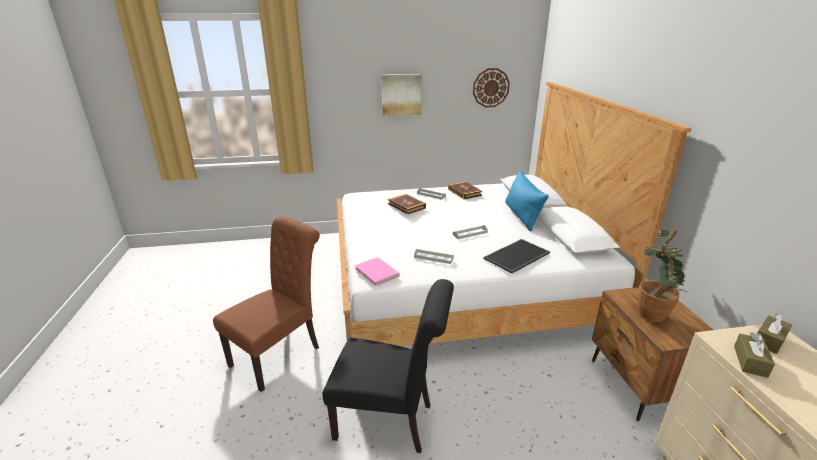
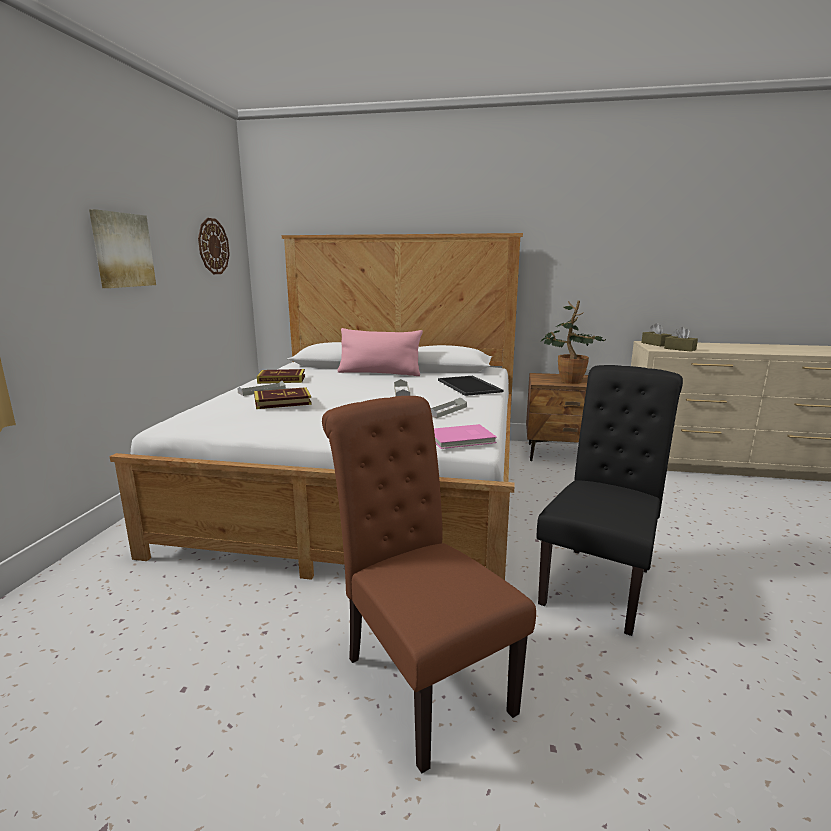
camera: 70 degrees left, 10 degrees down
blue pillow [505,170,549,231] -> pink pillow [337,328,423,376]

